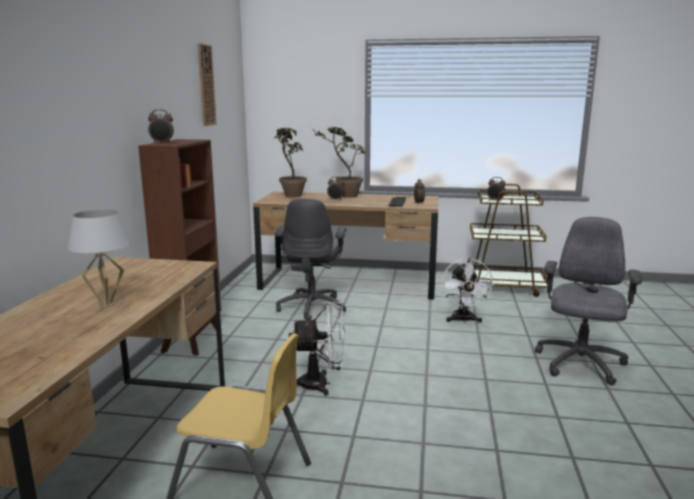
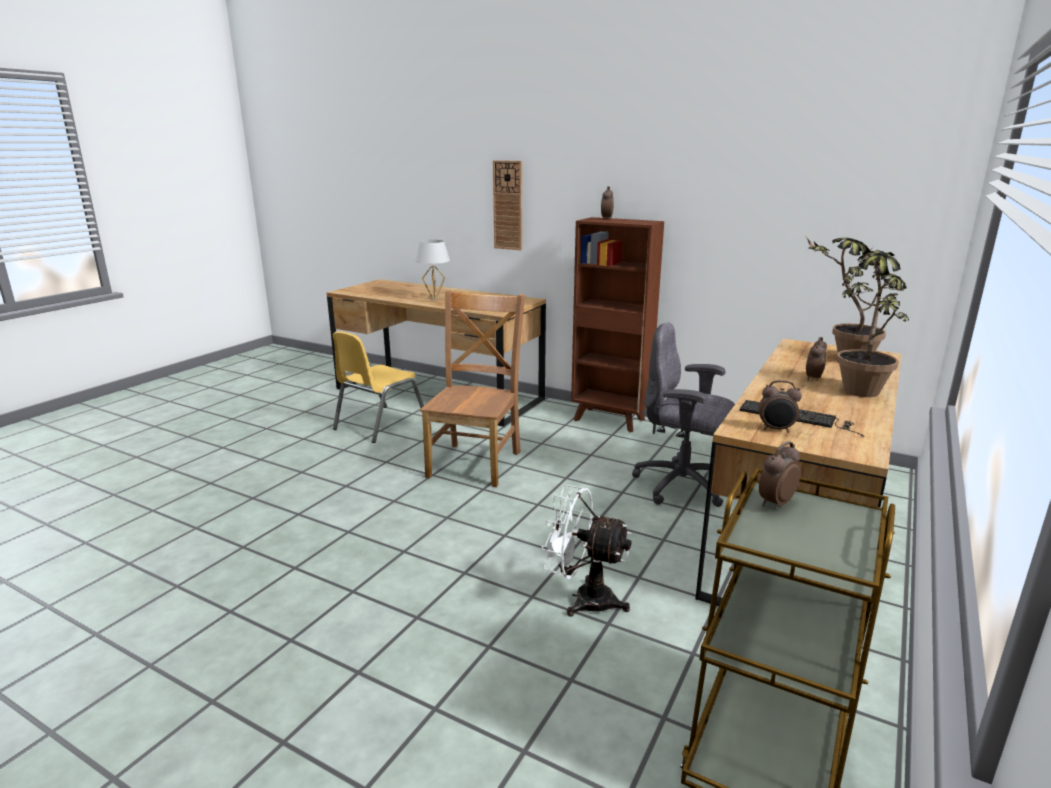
camera: 110 degrees right, 5 degrees up
wall clock [198,43,217,126] -> wall clock moved to [493,160,522,250]
white fan [289,302,346,396] -> brown chair [420,290,525,487]
grey office chair [535,217,642,385] -> none

